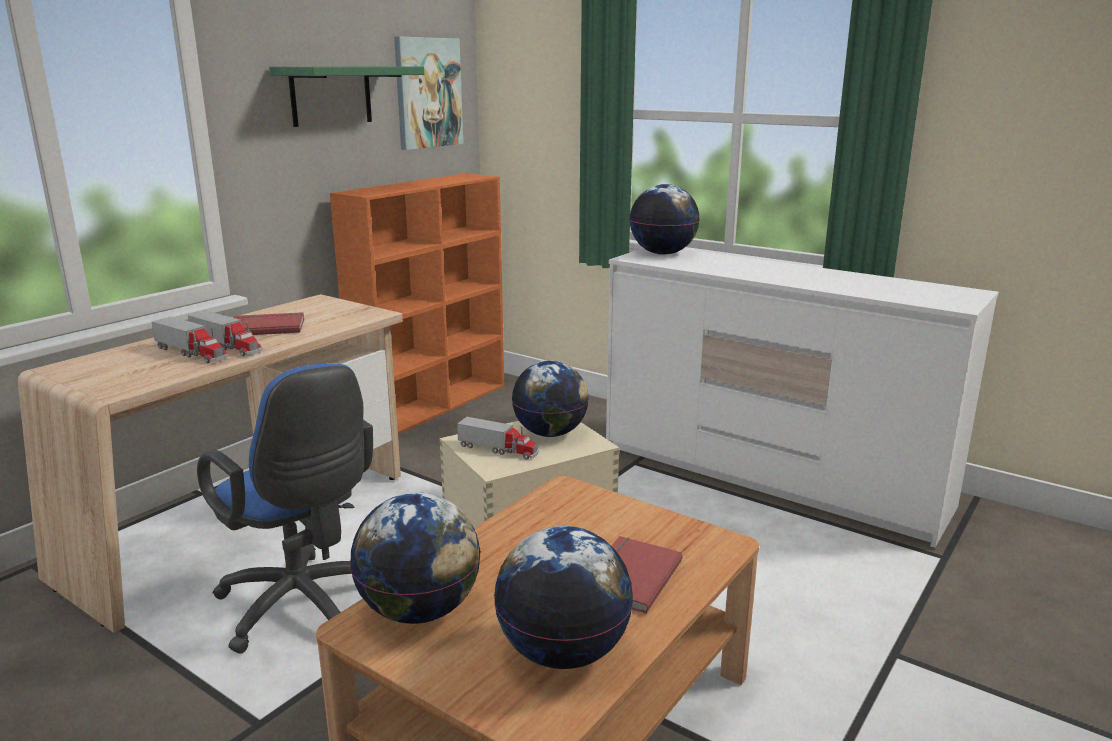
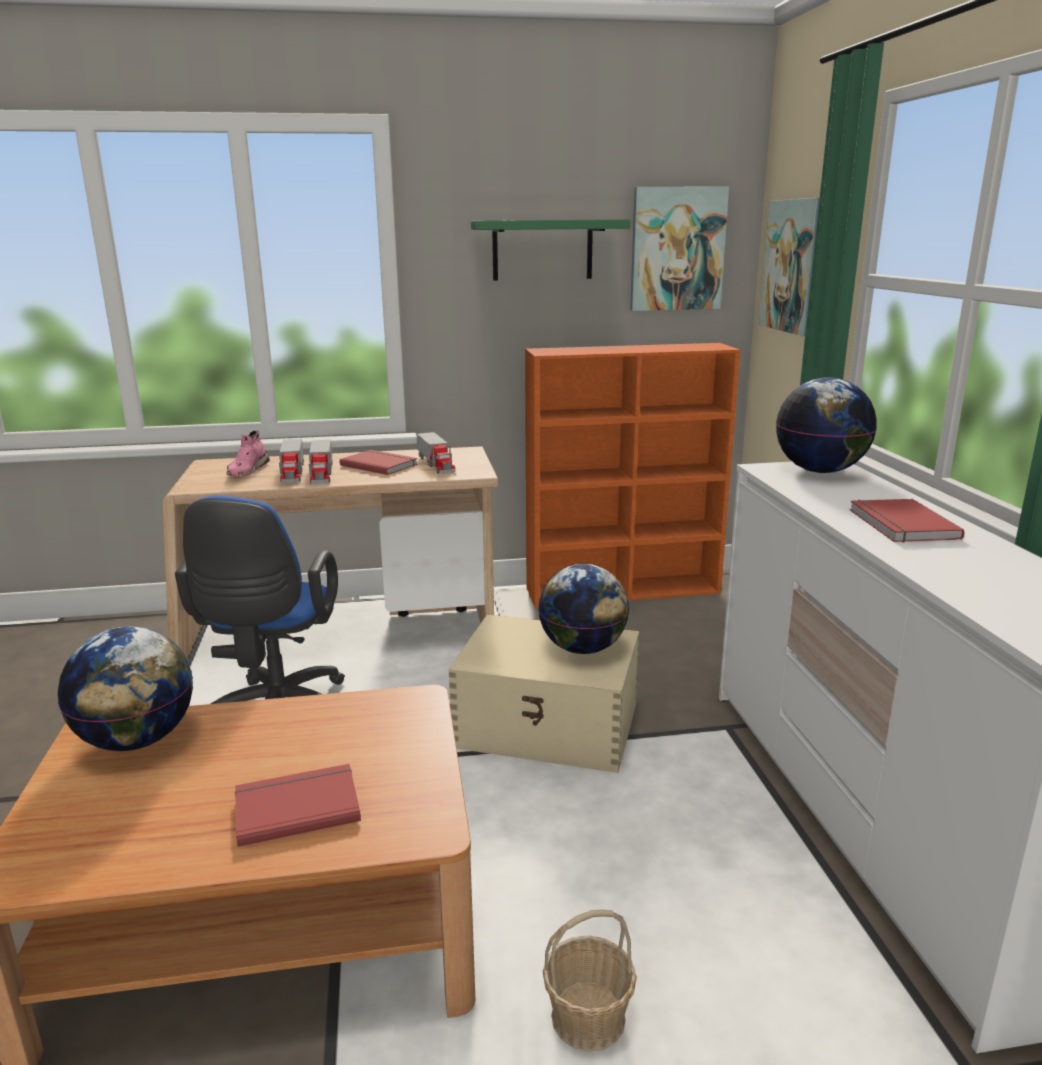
camera: 45 degrees right, 0 degrees up
toy truck [457,417,539,460] -> toy truck moved to [417,432,456,474]
globe [494,526,633,669] -> none
none -> pink shoe [226,430,270,476]
none -> basket [543,909,637,1052]
none -> picture [759,198,820,336]
none -> red book [850,499,965,542]

